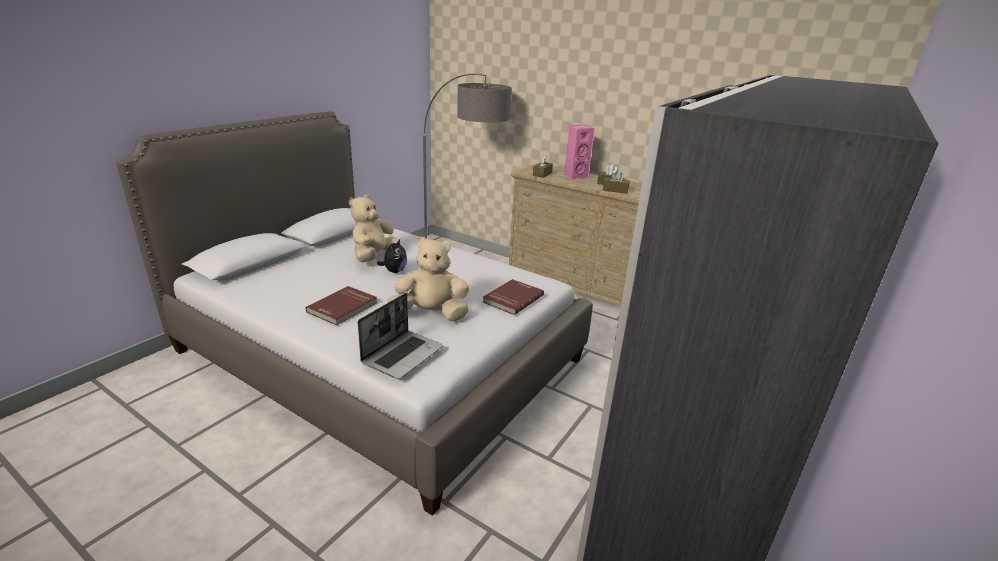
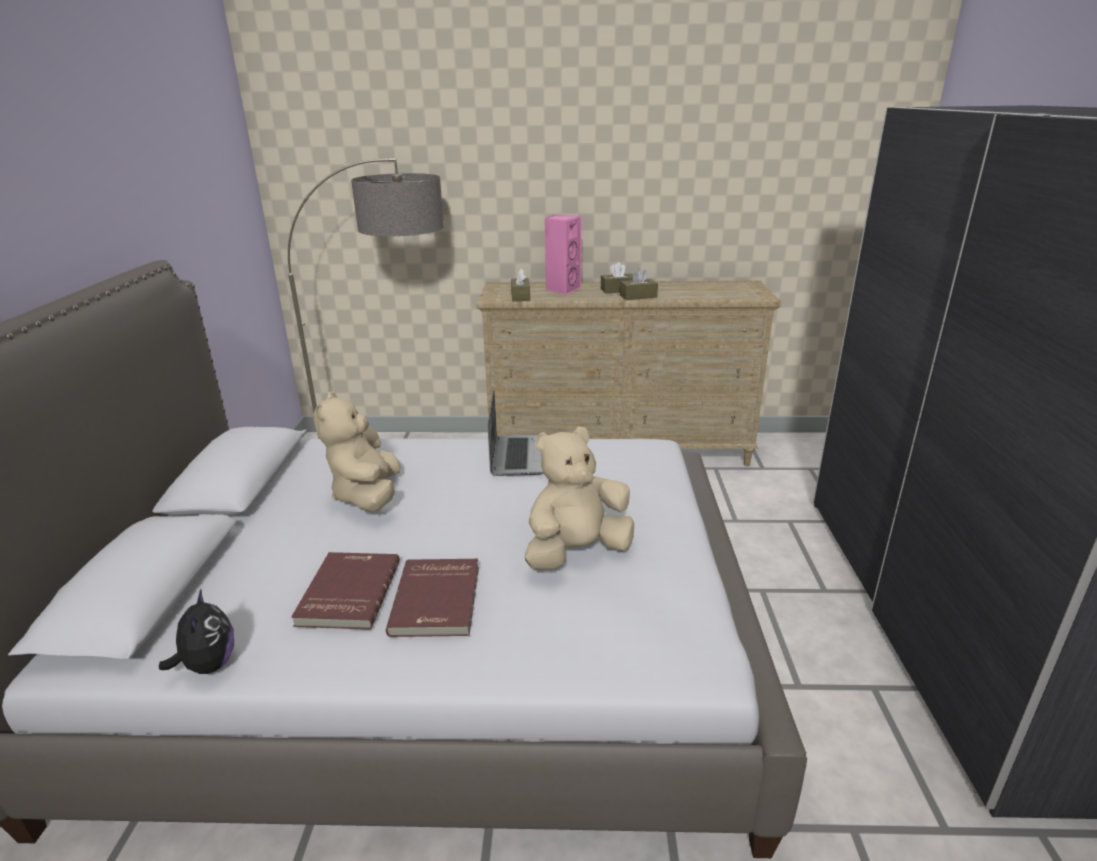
camera: 30 degrees left, 0 degrees up
laptop [358,293,443,379] -> laptop moved to [487,390,543,476]
plush toy [377,239,407,273] -> plush toy moved to [159,590,234,674]
red book [482,279,544,315] -> red book moved to [291,552,400,630]

